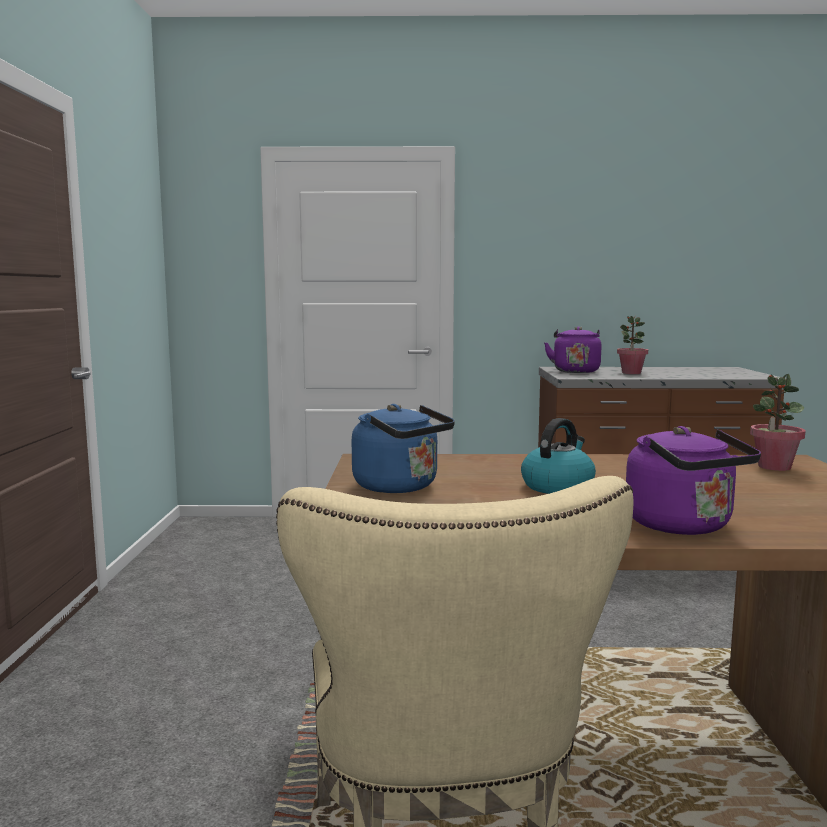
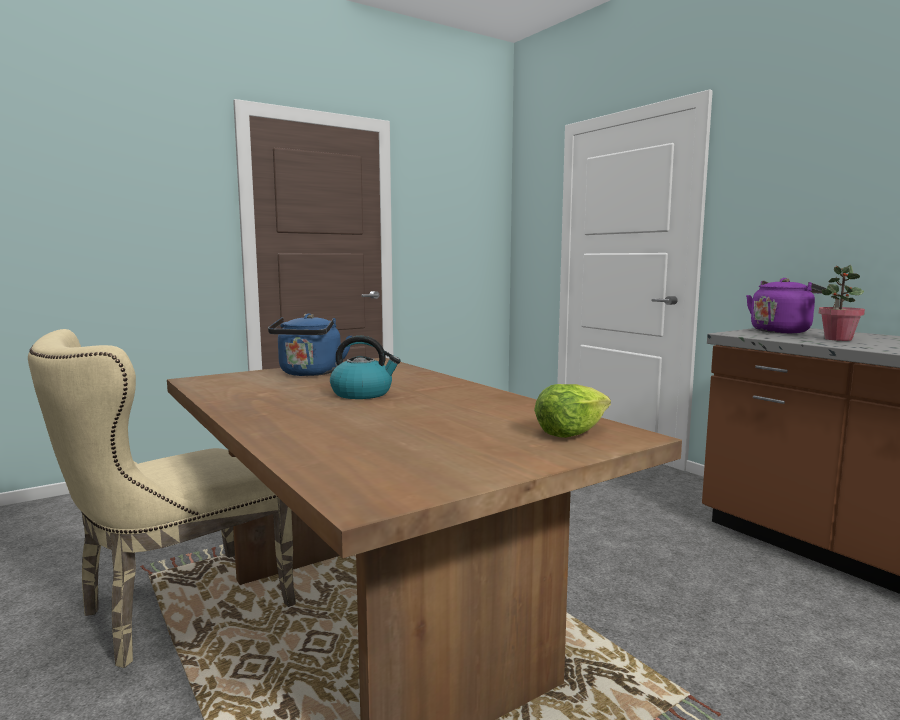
camera: 55 degrees right, 0 degrees up
purple kettle [626,426,761,535] -> none
potted plant [750,374,805,471] -> lettuce [534,384,611,438]

